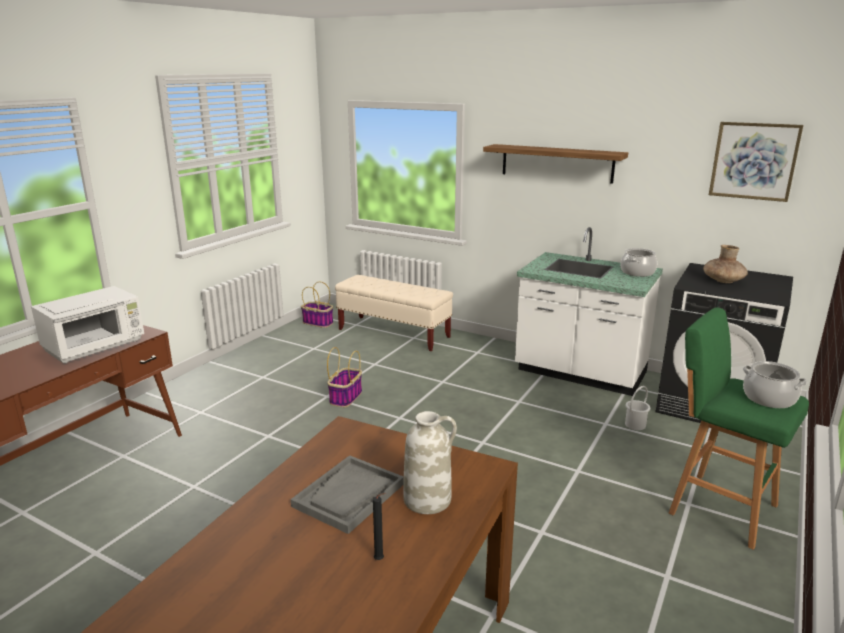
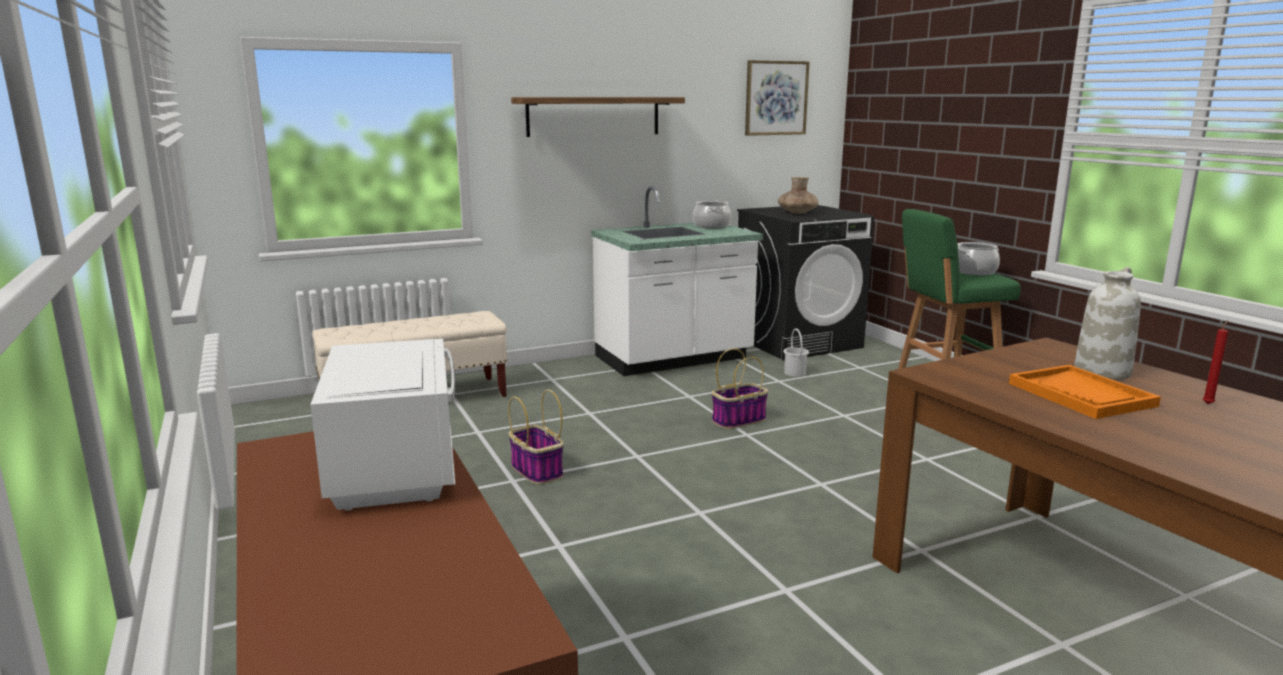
camera: 55 degrees left, 5 degrees down
grey tray [291,455,404,534] -> orange tray [1009,365,1161,419]
basket [301,282,333,328] -> basket moved to [711,348,769,429]
black candle [373,493,385,560] -> red candle [1203,320,1229,404]

